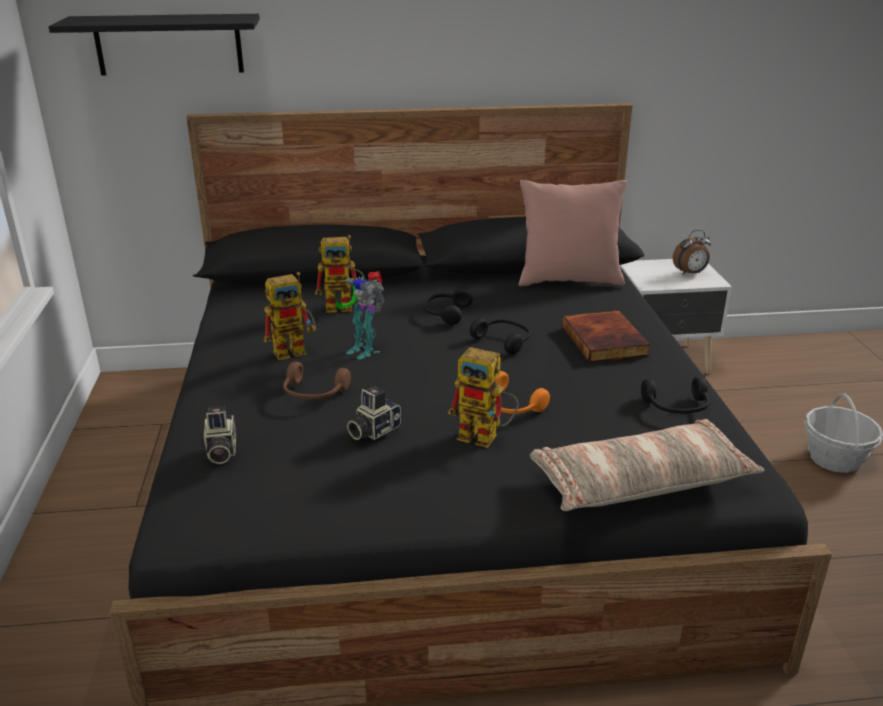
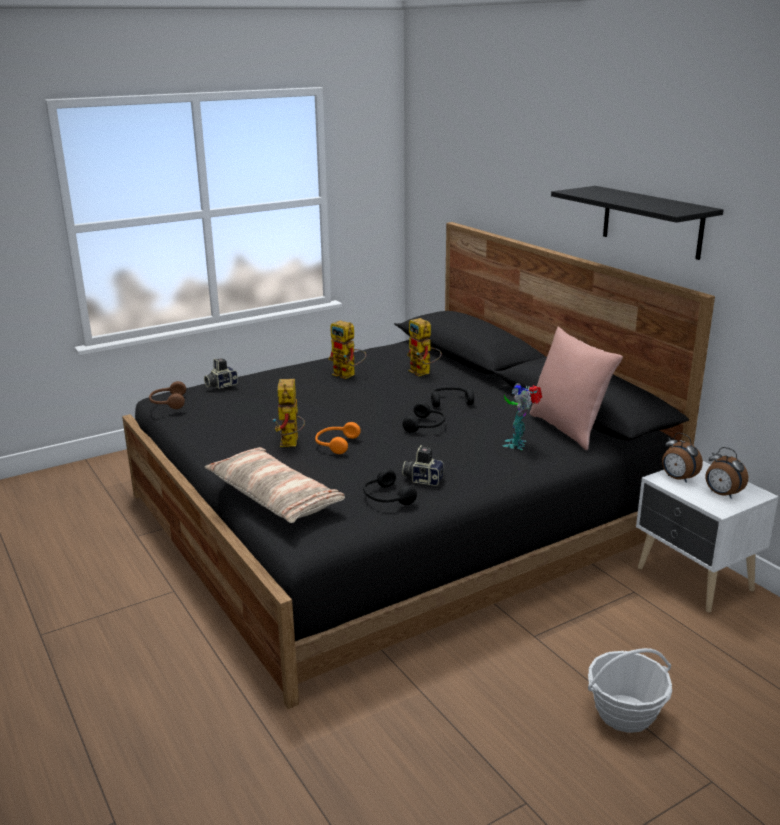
camera: 65 degrees right, 5 degrees down
black shelf [48,14,260,76] -> black shelf moved to [551,186,724,260]
brown headphones [283,362,351,399] -> brown headphones moved to [149,381,186,409]
toy robot [336,271,385,360] -> toy robot moved to [503,383,542,450]
camera [347,386,401,440] -> camera moved to [402,445,445,486]
book [562,310,650,363] -> none
none -> alarm clock [662,433,703,483]

